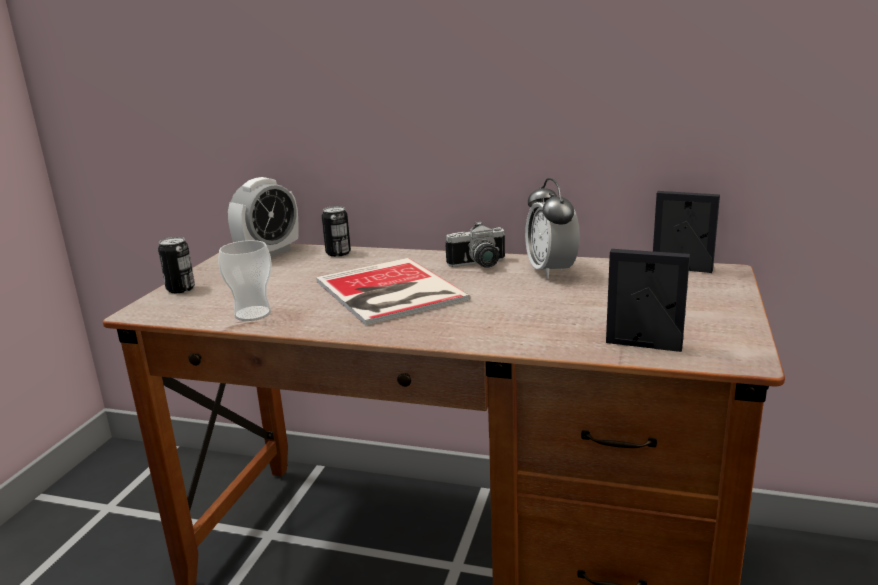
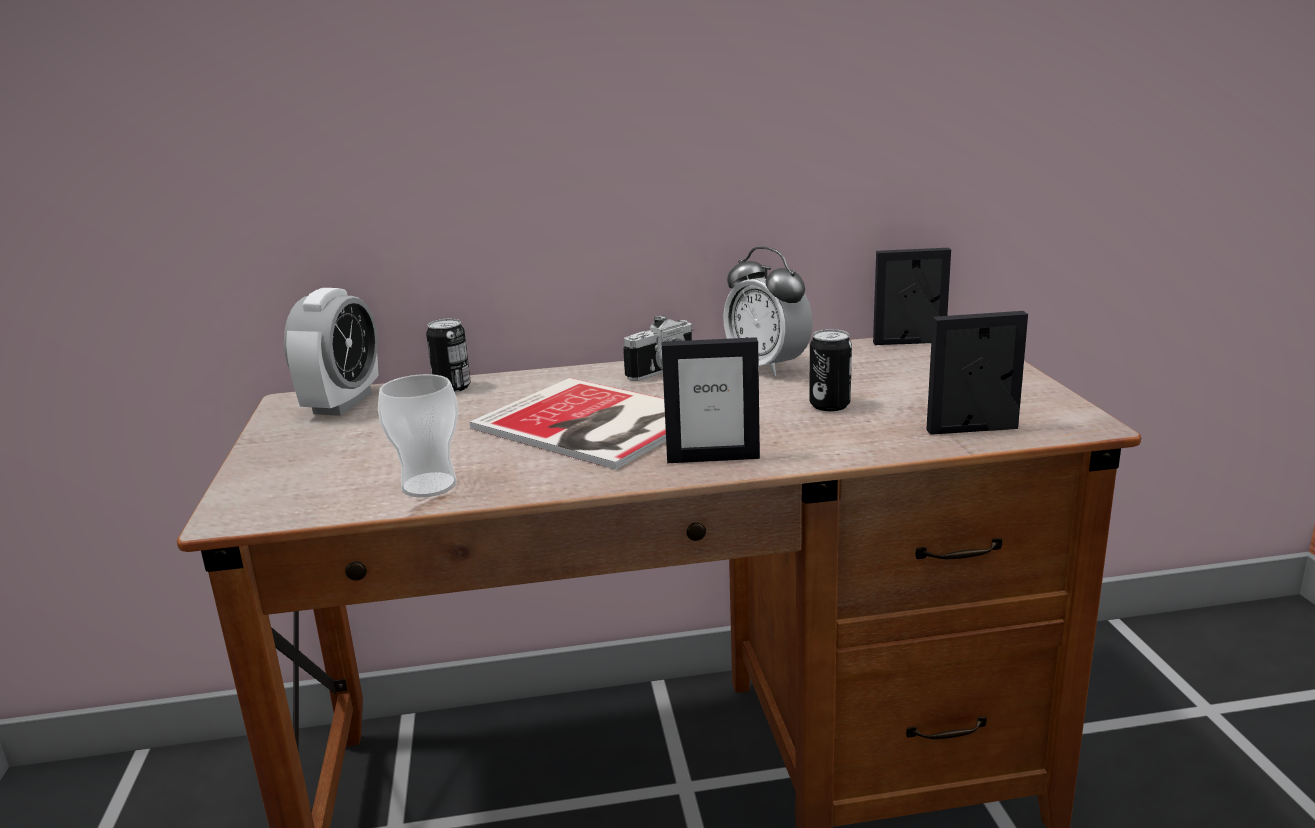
camera: 25 degrees left, 0 degrees up
can [158,237,195,293] -> can moved to [809,329,852,411]
none -> picture frame [661,337,760,463]

